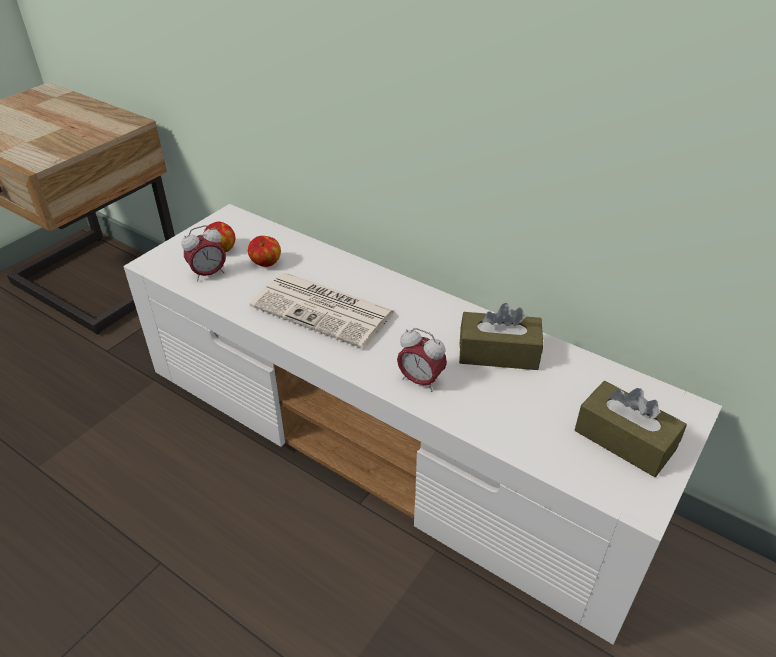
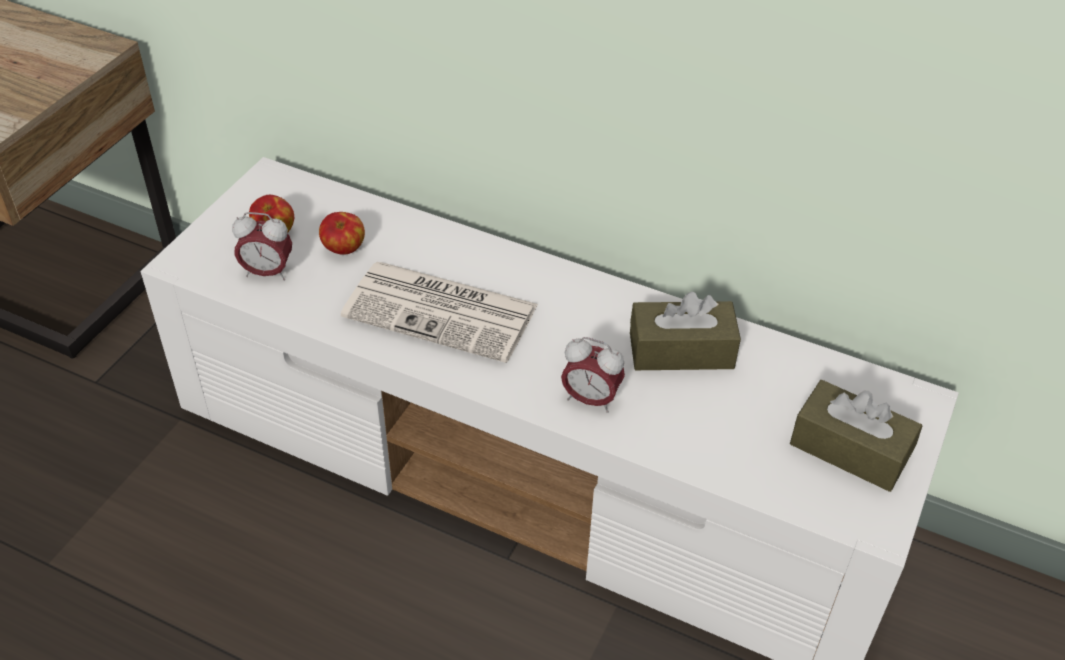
camera: 10 degrees left, 5 degrees up
alarm clock [182,225,226,282] -> alarm clock turned 45 degrees clockwise [232,212,292,280]

